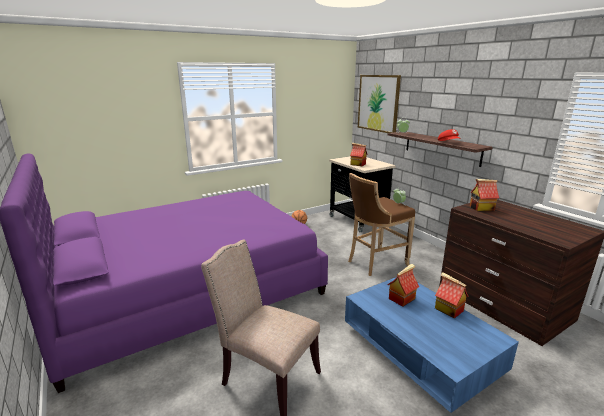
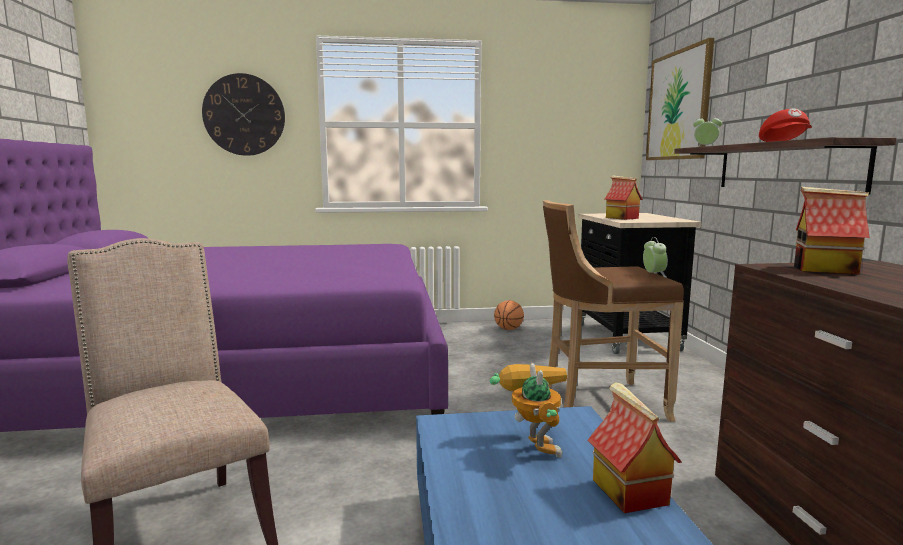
camera: 25 degrees right, 10 degrees down
toy house [387,264,419,307] -> toy robot [490,363,567,458]
none -> wall clock [202,73,285,156]

